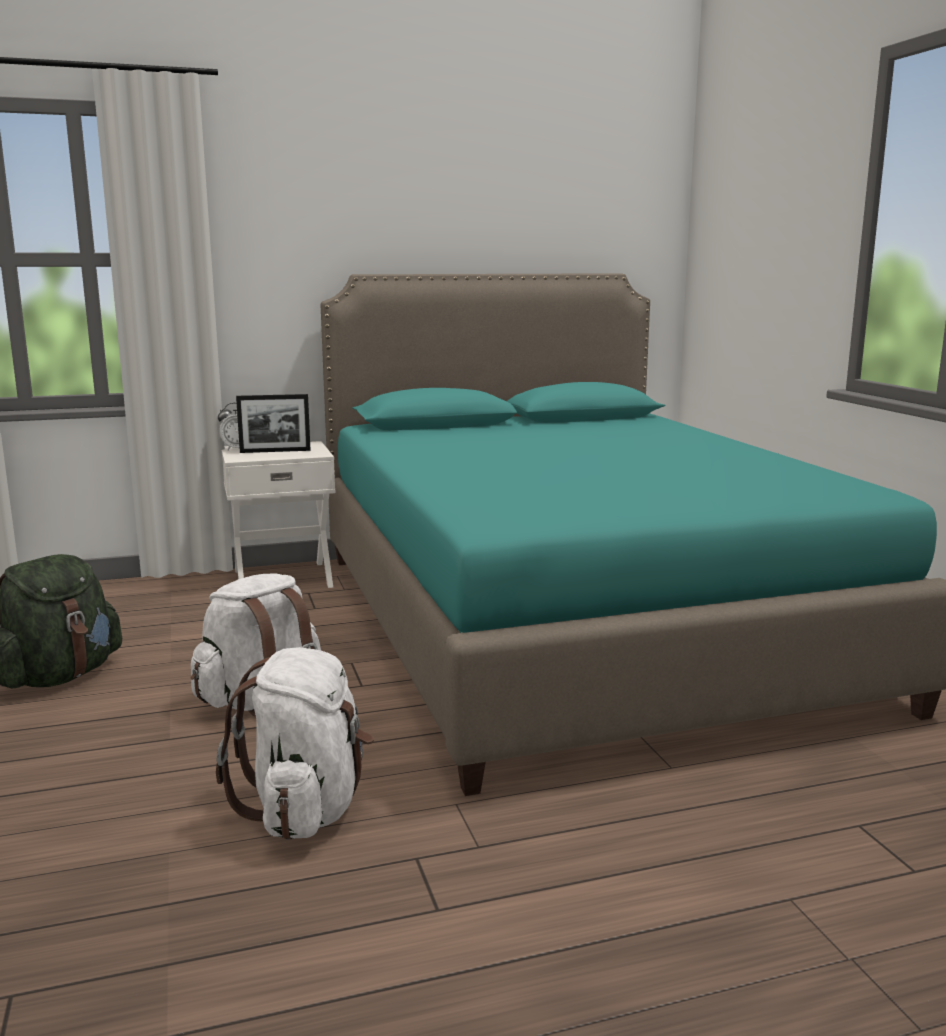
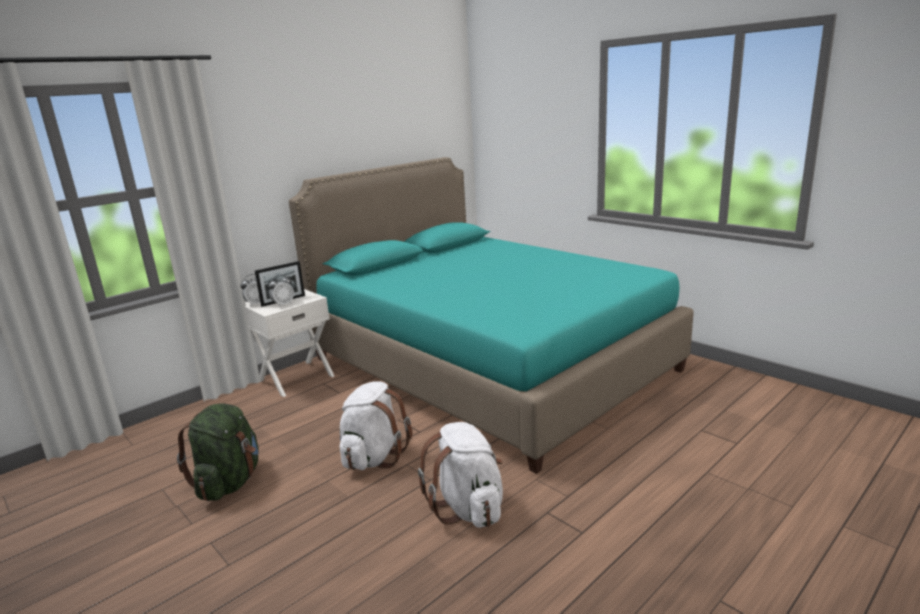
camera: 25 degrees left, 5 degrees up
none -> alarm clock [269,275,294,307]

